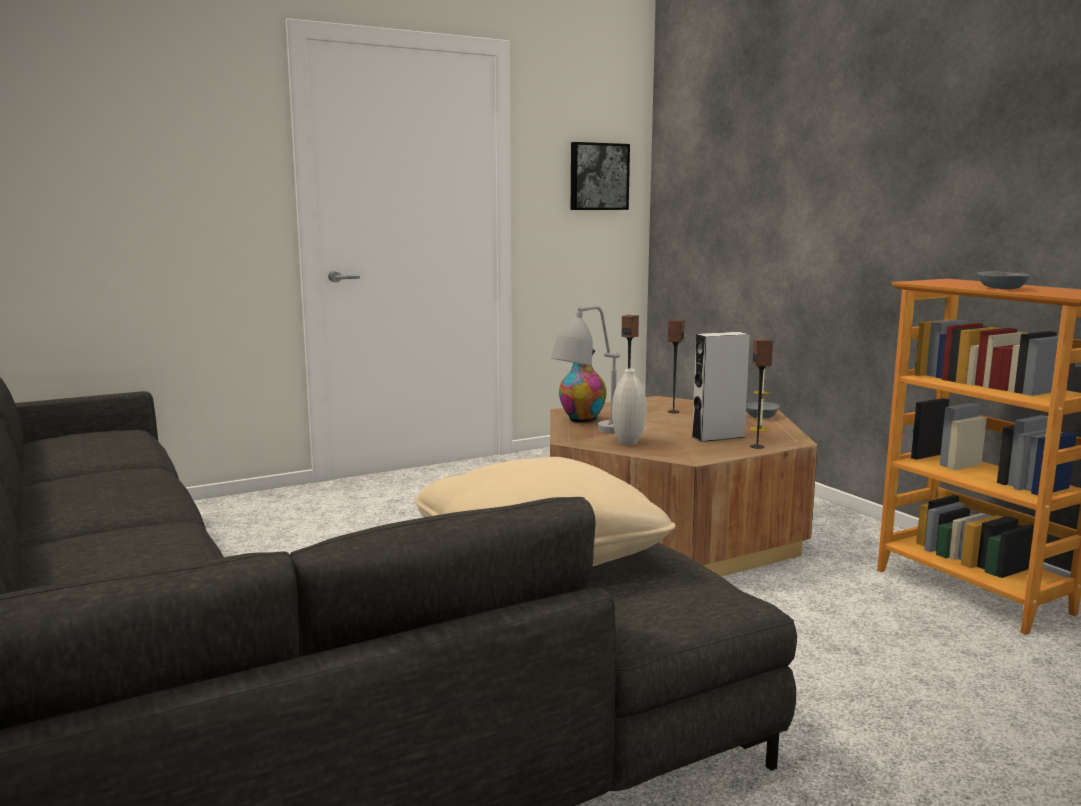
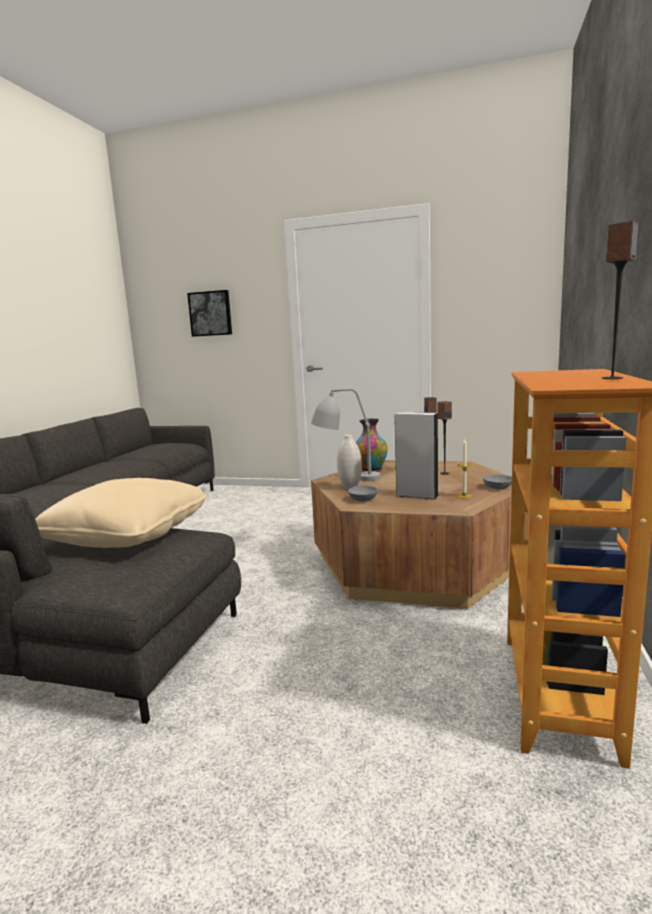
camera: 45 degrees right, 0 degrees up
picture [571,142,630,210] -> picture moved to [187,290,232,337]
speaker [750,339,773,449] -> speaker moved to [602,221,638,379]
grey bowl [977,271,1030,289] -> grey bowl moved to [348,485,378,501]

